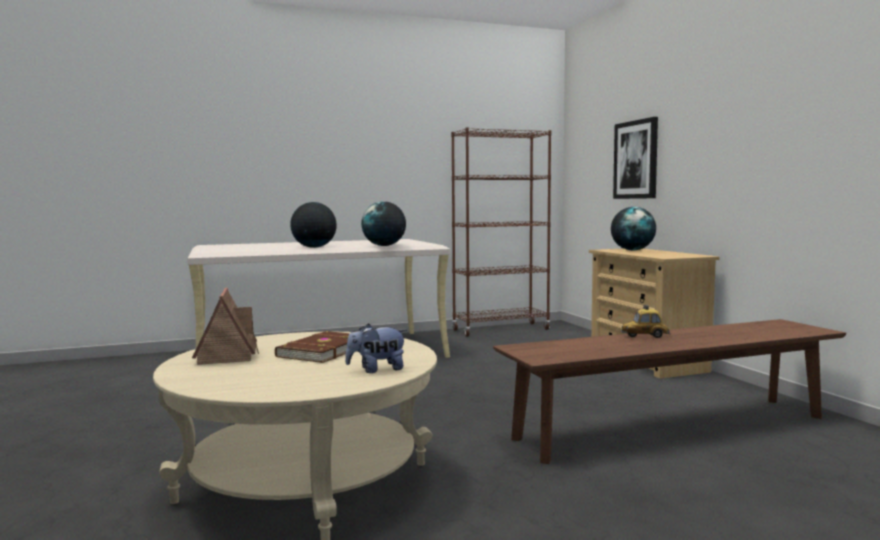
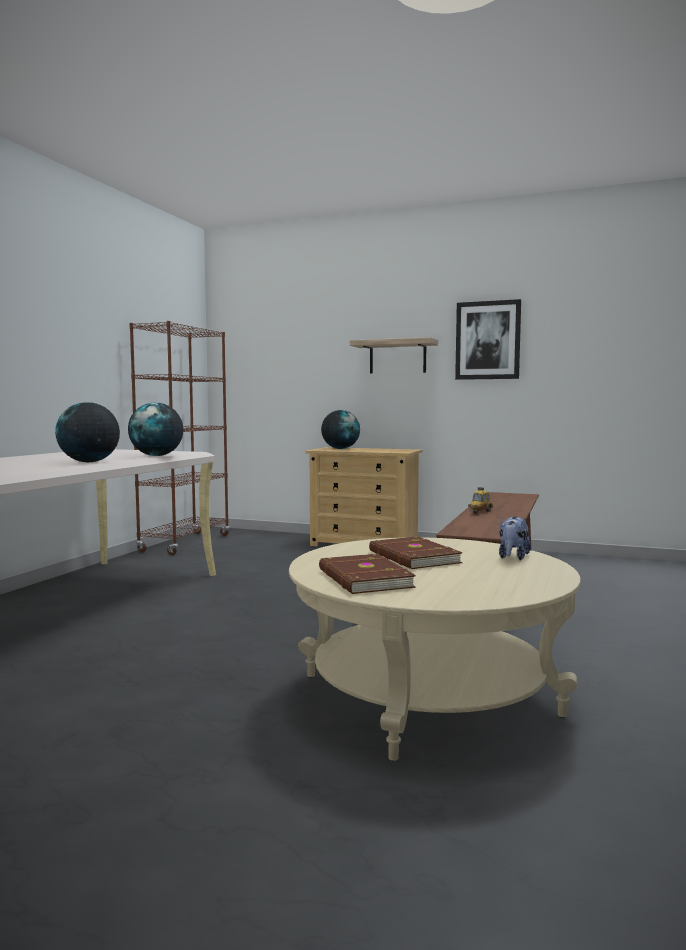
camera: 50 degrees left, 0 degrees up
toy house [192,288,259,365] -> brown book [319,554,416,594]
picture [613,117,658,199] -> picture moved to [455,299,521,380]
none -> shelf [350,337,438,374]

